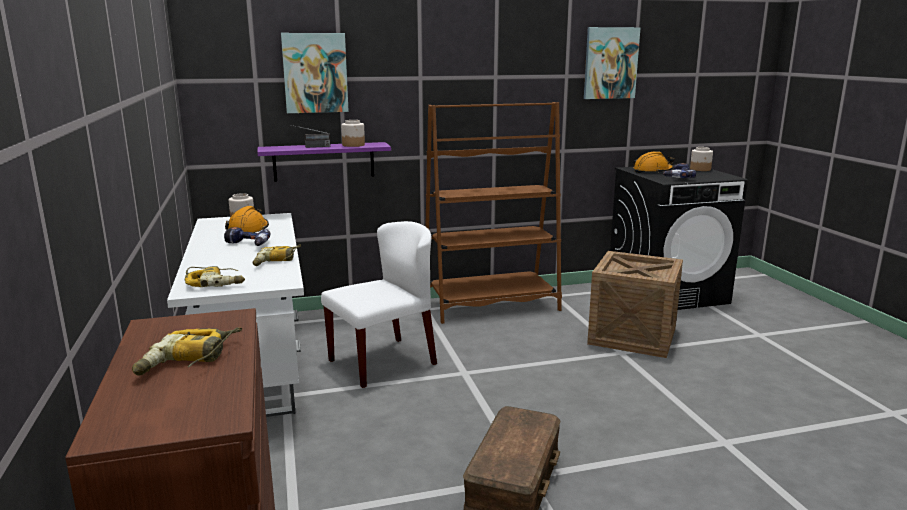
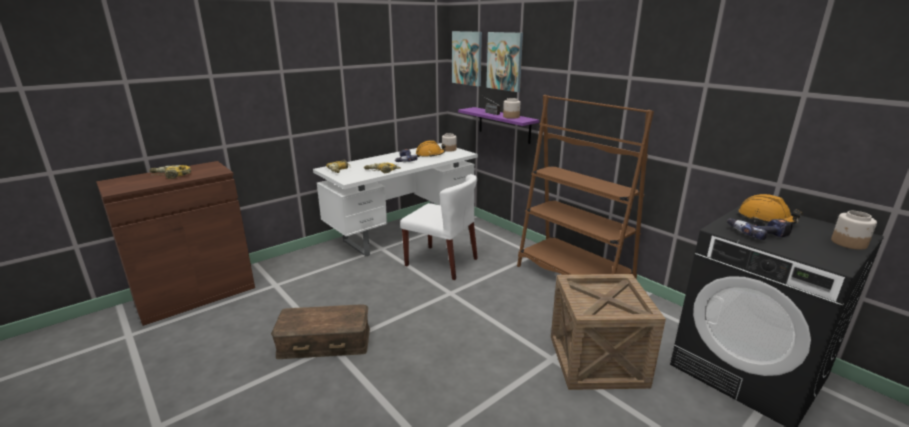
camera: 65 degrees right, 5 degrees up
picture [584,27,641,99] -> picture moved to [452,31,482,86]

